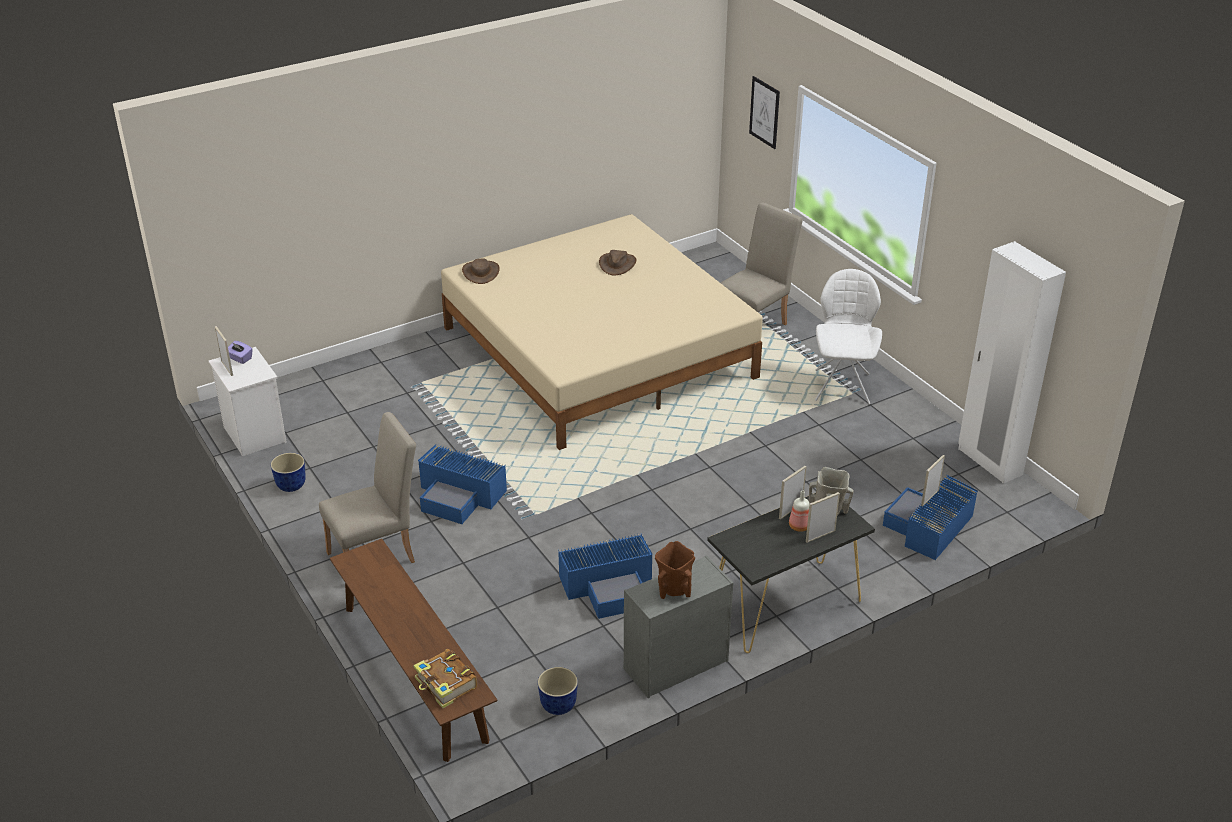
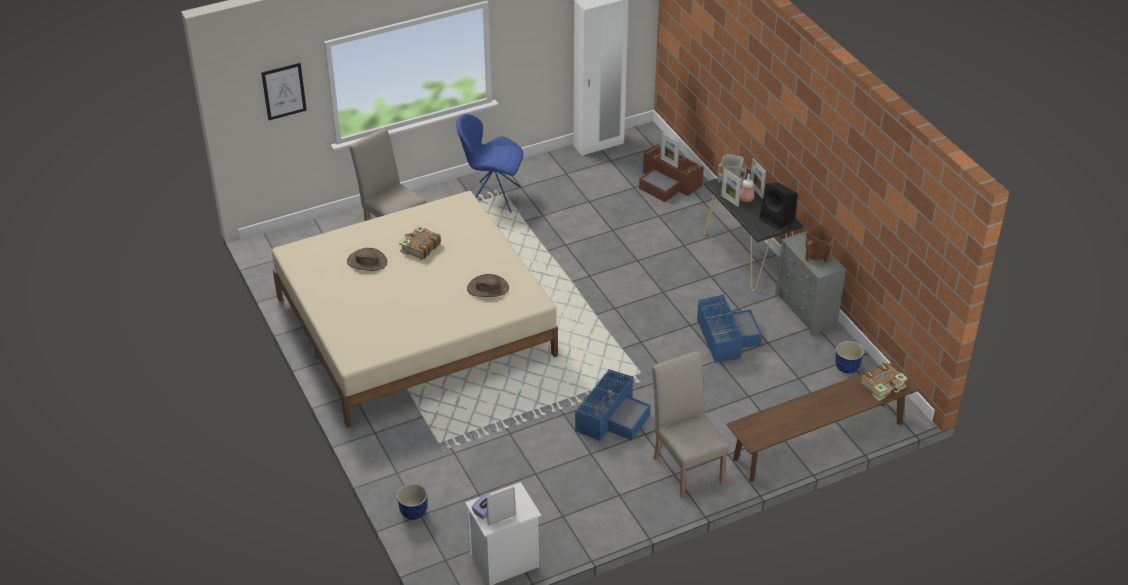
camera: 85 degrees left, 5 degrees up
planter [271,453,306,492] -> planter moved to [397,484,427,520]
brown hat [462,258,500,284] -> brown hat moved to [467,274,509,297]
white chair [815,269,882,405] -> blue chair [456,114,523,213]
blue storage box [883,475,978,560] -> brown storage box [639,144,704,202]
none -> book [399,225,441,260]
none -> black speaker [759,182,798,230]

